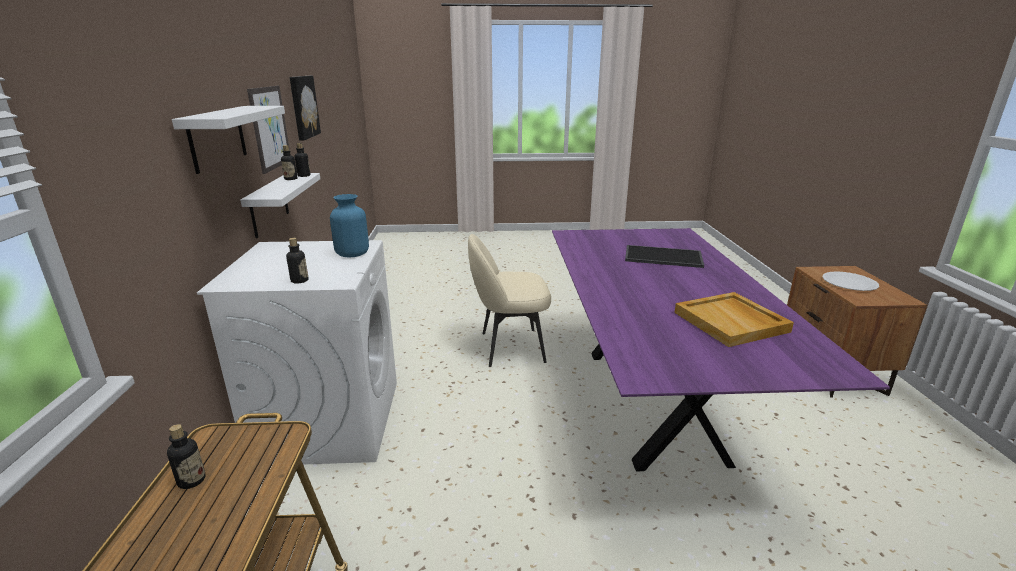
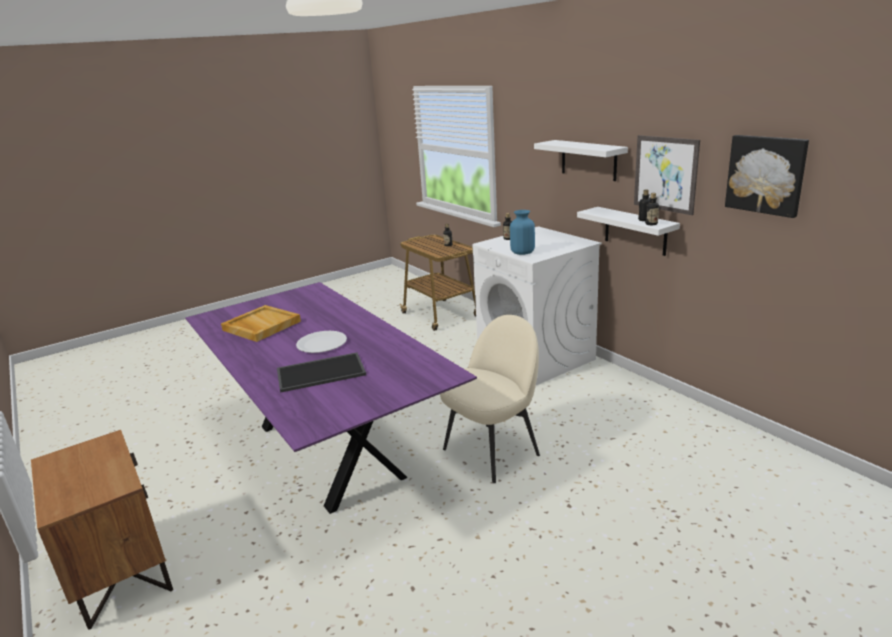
camera: 150 degrees right, 0 degrees up
white plate [822,272,879,291] -> white plate moved to [296,331,347,353]

